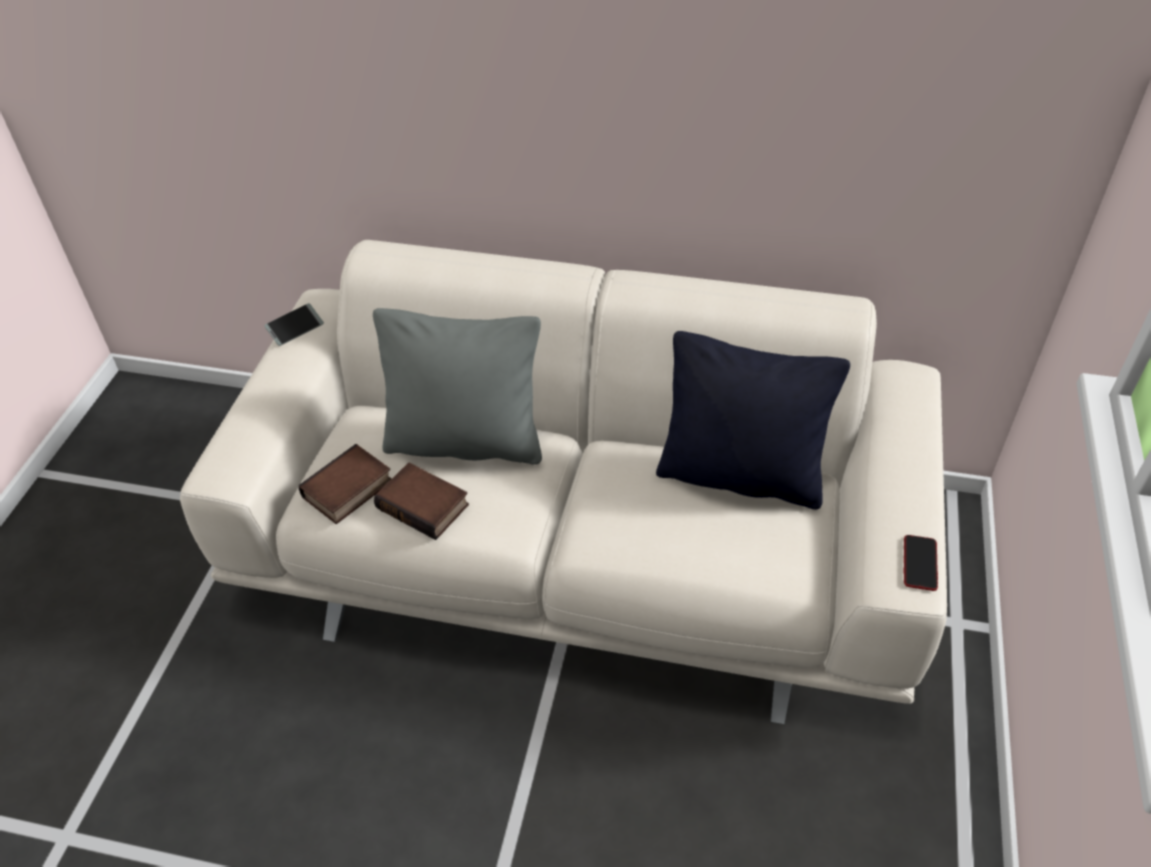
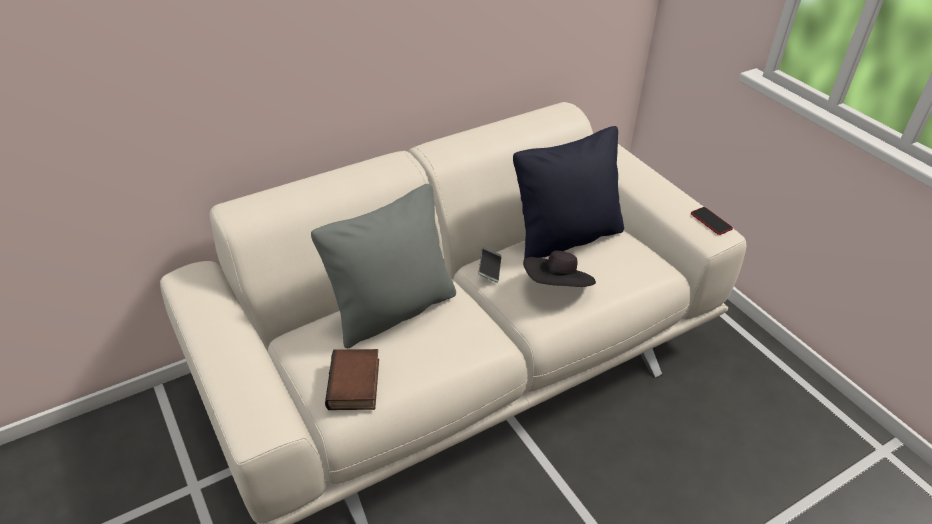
camera: 45 degrees left, 5 degrees down
phone [265,303,324,346] -> phone moved to [478,247,502,283]
book [374,463,469,540] -> none
none -> black hat [523,251,596,287]

